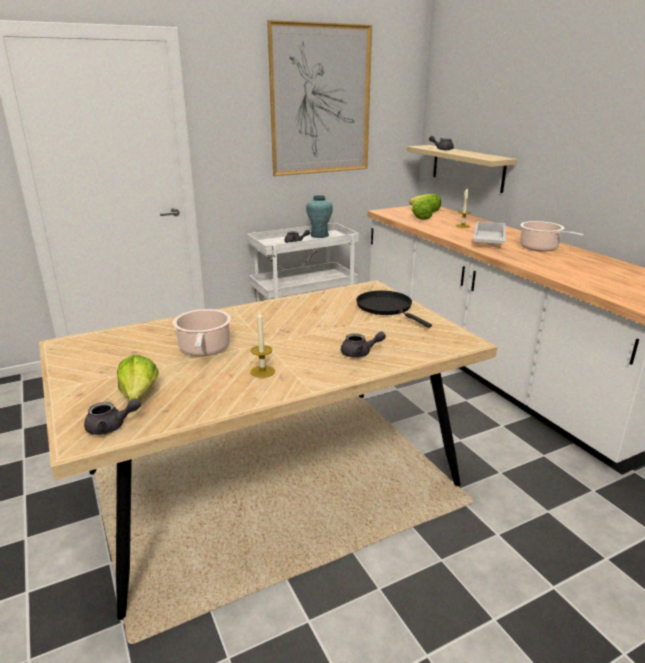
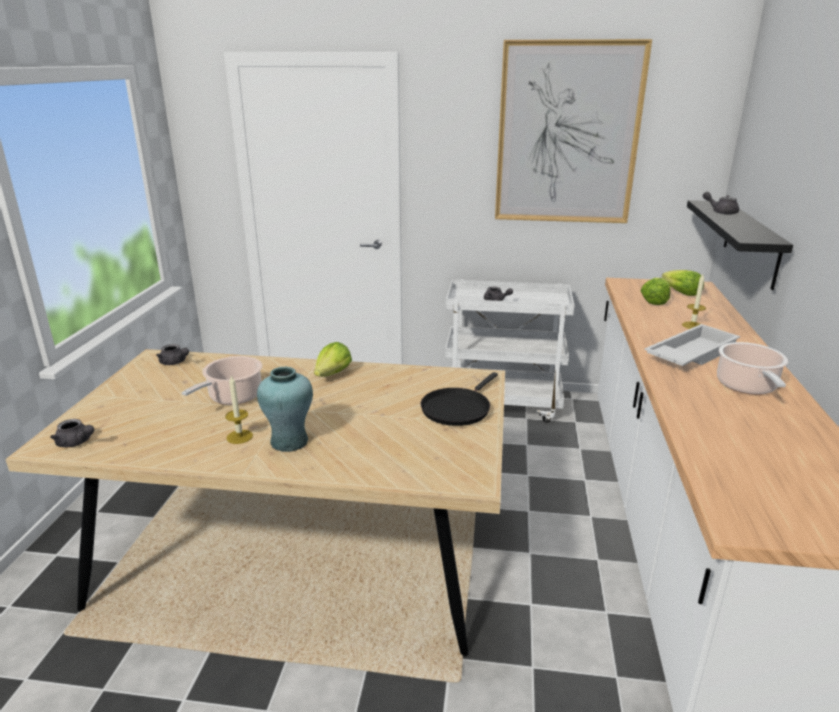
camera: 35 degrees right, 0 degrees up
lettuce [117,355,159,401] -> lettuce moved to [314,342,352,377]
turquoise vase [306,195,333,238] -> turquoise vase moved to [257,367,313,452]
grey teapot [341,332,386,358] -> grey teapot moved to [156,344,189,365]
black frying pan [356,290,432,328] -> black frying pan turned 150 degrees counterclockwise [421,372,498,426]
beige shelf [407,145,517,193] -> black shelf [687,200,793,290]

